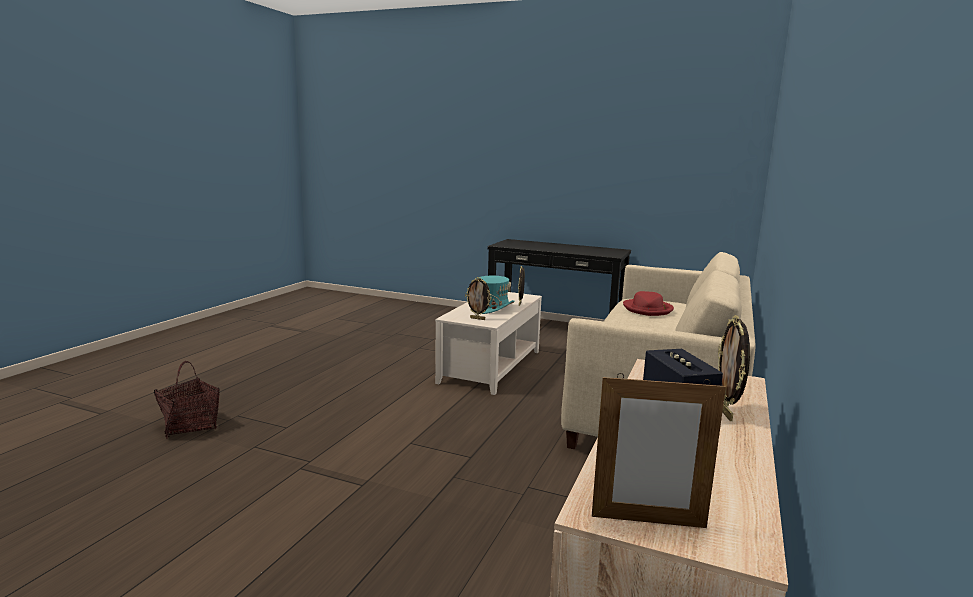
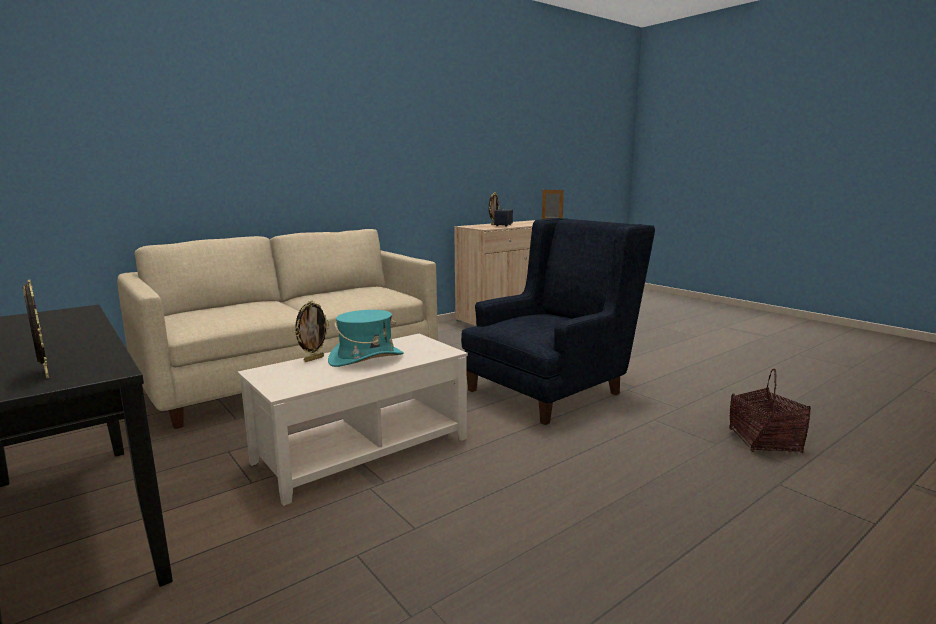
camera: 150 degrees left, 0 degrees up
picture frame [465,277,491,320] -> picture frame moved to [22,280,49,378]
red hat [623,291,674,316] -> none
none -> blue armchair [461,218,655,425]

